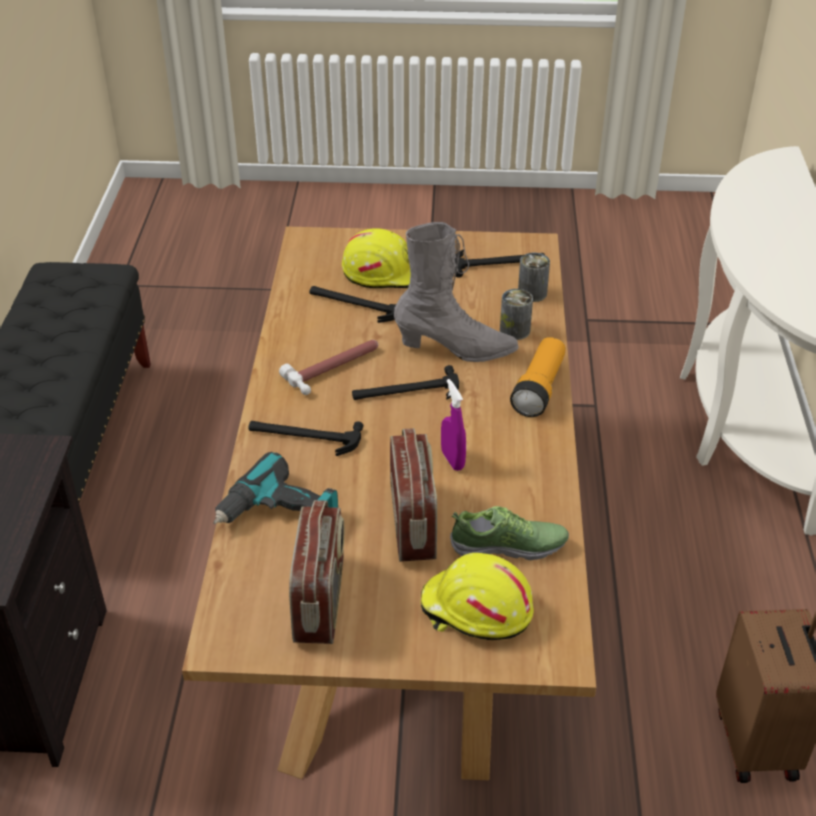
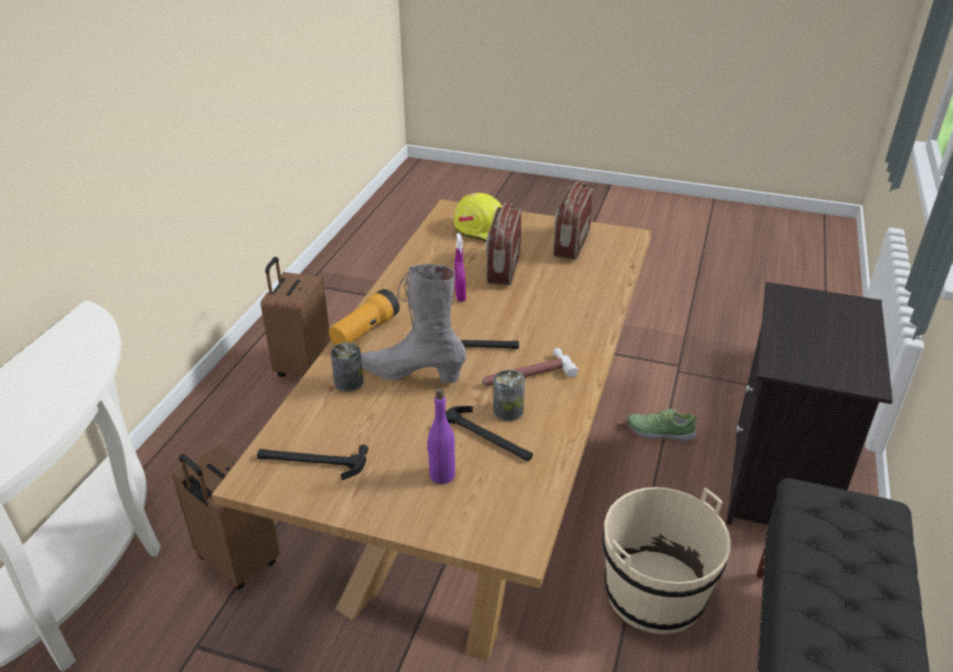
camera: 165 degrees left, 5 degrees down
power drill [213,452,338,524] -> none
hammer [249,421,364,456] -> none
yellow hard hat [342,228,411,288] -> purple bottle [427,388,455,484]
shoe [450,506,569,560] -> shoe moved to [627,408,698,442]
can [518,253,550,302] -> can moved to [493,370,525,421]
none -> brown suitcase [172,445,280,590]
none -> beige bucket [602,487,731,634]

